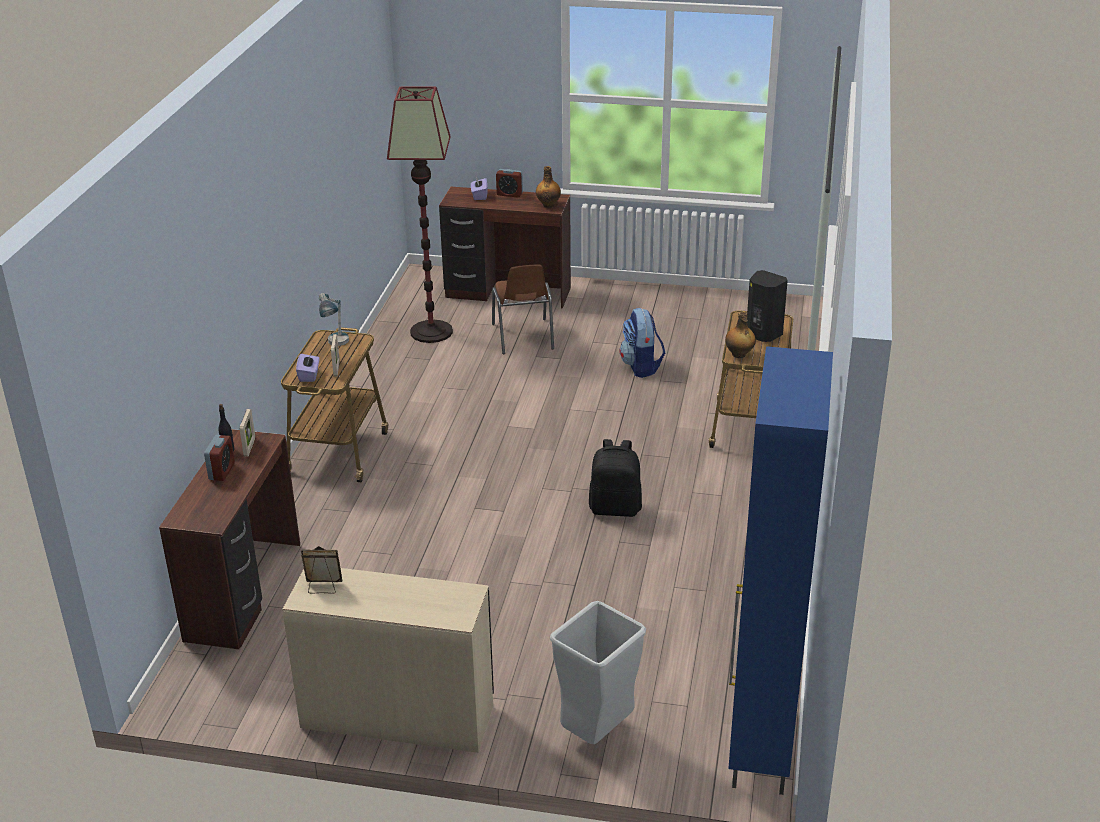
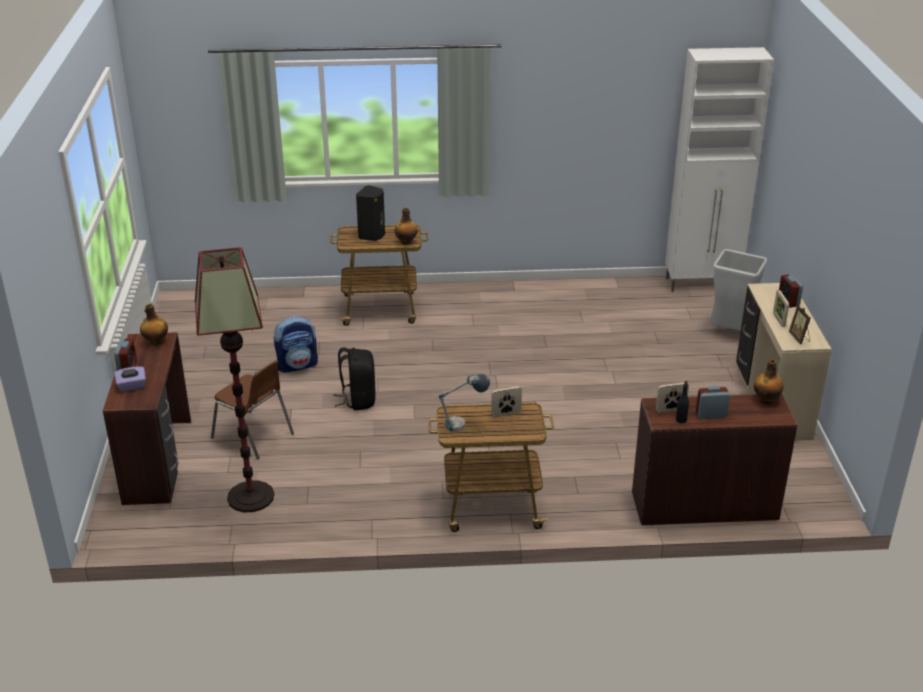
camera: 105 degrees left, 0 degrees up
purple tissue box [296,351,319,382] -> none
brown chair [492,265,554,354] -> brown chair turned 60 degrees clockwise [211,360,294,460]
black backpack [589,439,642,517] -> black backpack moved to [334,347,376,410]
blue cabinet [728,346,833,795] -> white cabinet [665,47,774,292]
none -> bottle [754,359,783,404]
none -> picture frame [773,290,789,327]
none -> alarm clock [779,274,803,308]

